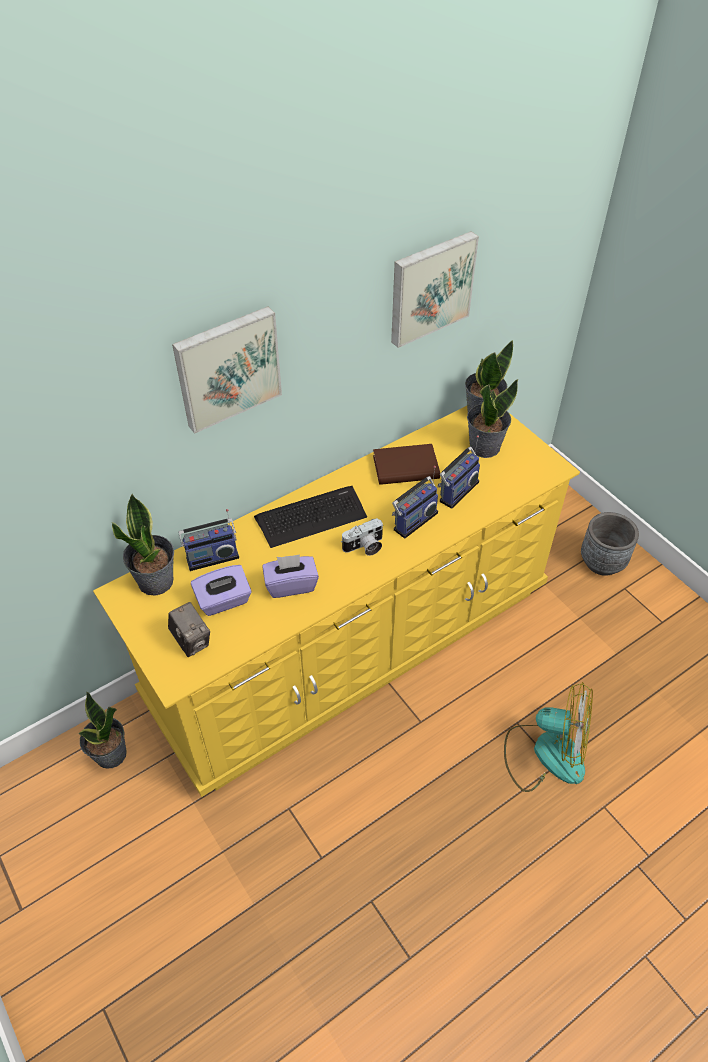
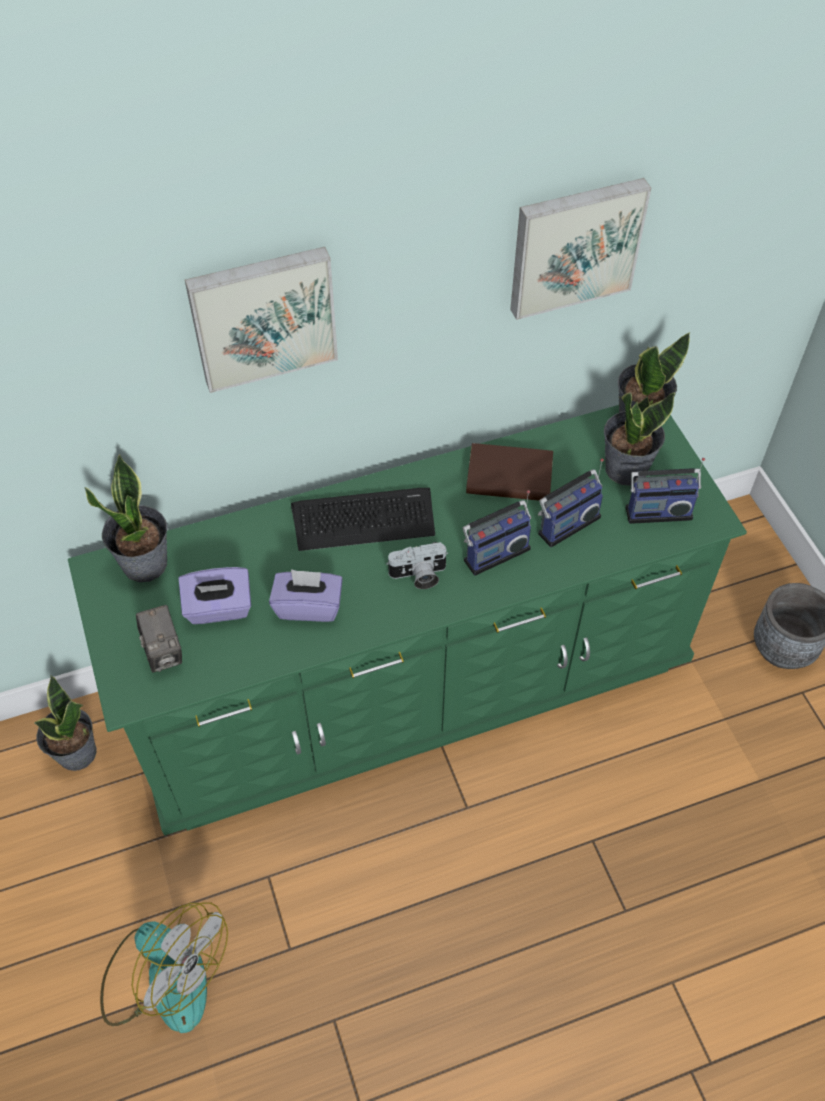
camera: 15 degrees right, 5 degrees up
yellow dresser [93,406,580,797] -> green dresser [68,405,747,836]
radio [178,509,239,571] -> radio moved to [626,458,705,524]
fan [504,682,593,792] -> fan moved to [100,902,228,1033]

